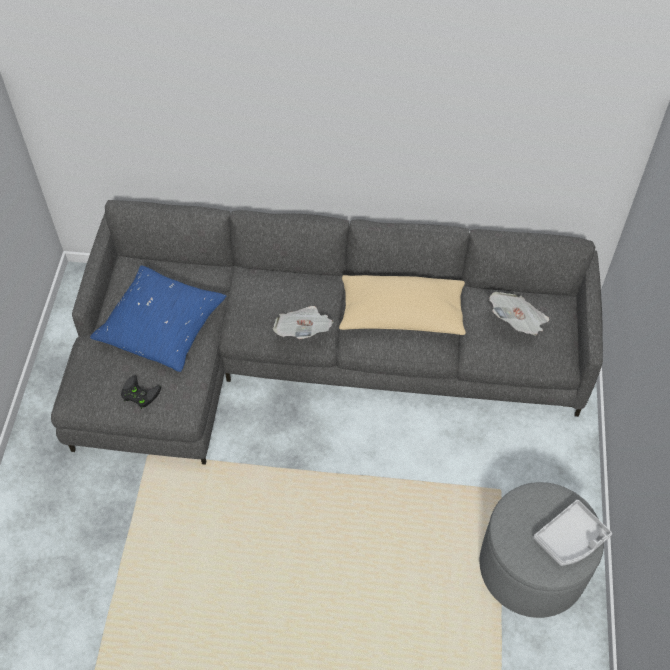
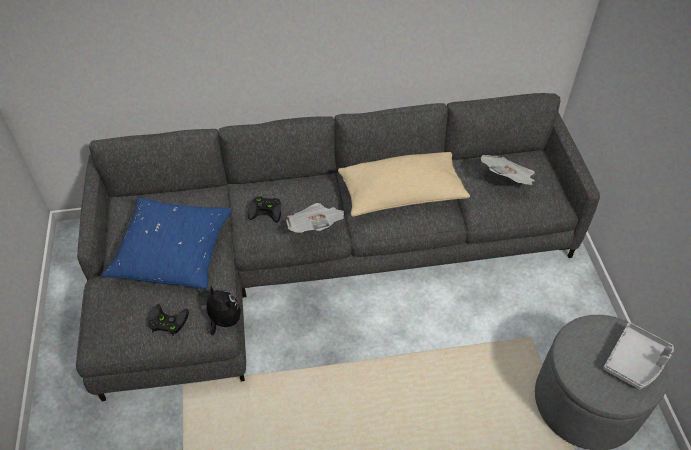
camera: 15 degrees left, 5 degrees down
none -> plush toy [201,286,241,335]
none -> black game controller [248,197,281,223]

